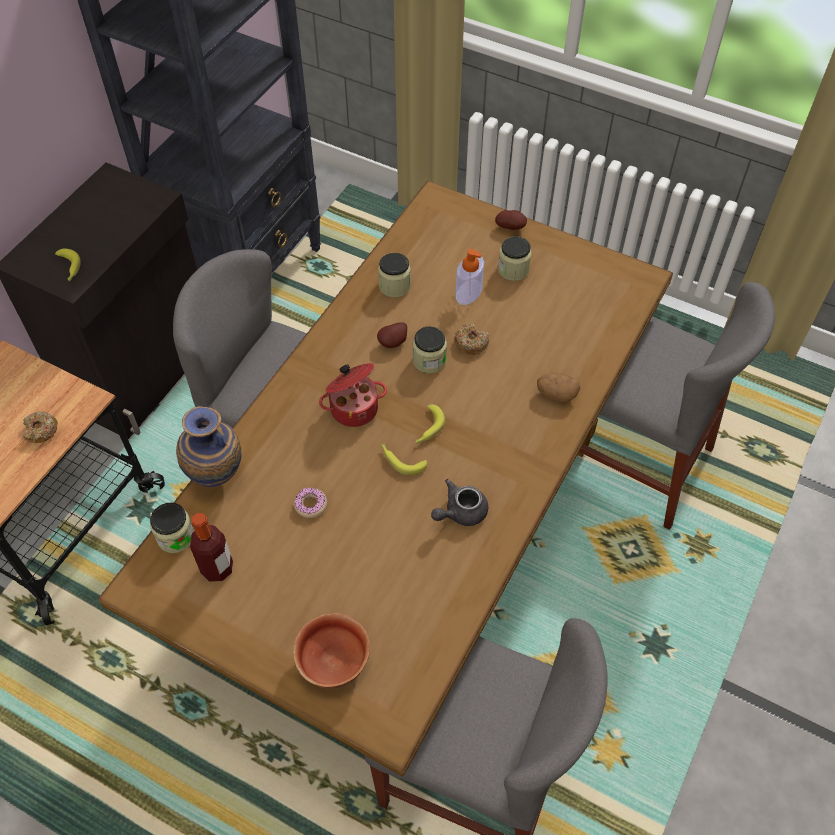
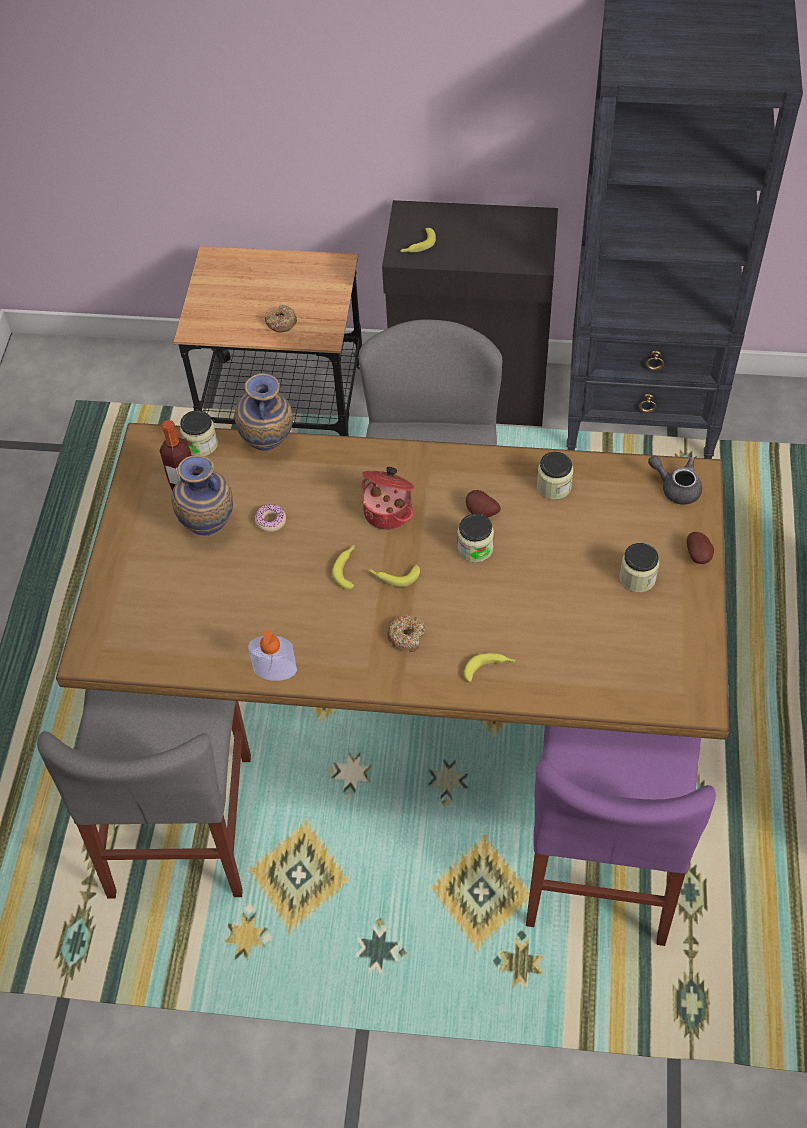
camera: 70 degrees right, 0 degrees up
bowl [293,613,370,689] -> none
grey teapot [431,479,488,526] -> grey teapot moved to [648,455,702,505]
donut [454,322,489,355] -> donut moved to [387,615,427,652]
soap dispenser [456,249,484,305] -> soap dispenser moved to [248,630,297,681]
potato [537,373,580,402] -> banana [464,653,516,682]
grey chair [579,282,775,530] -> purple chair [526,726,716,946]
none -> vase [171,456,233,535]

